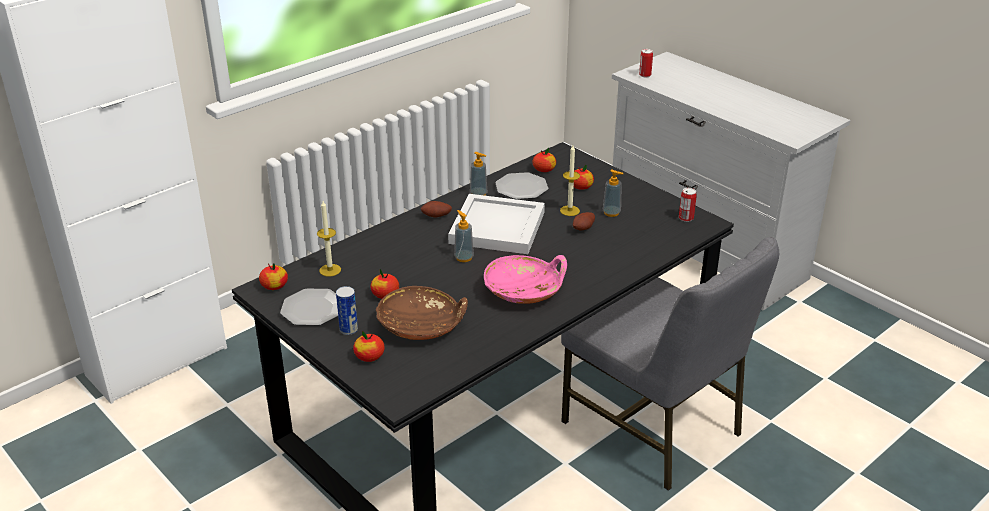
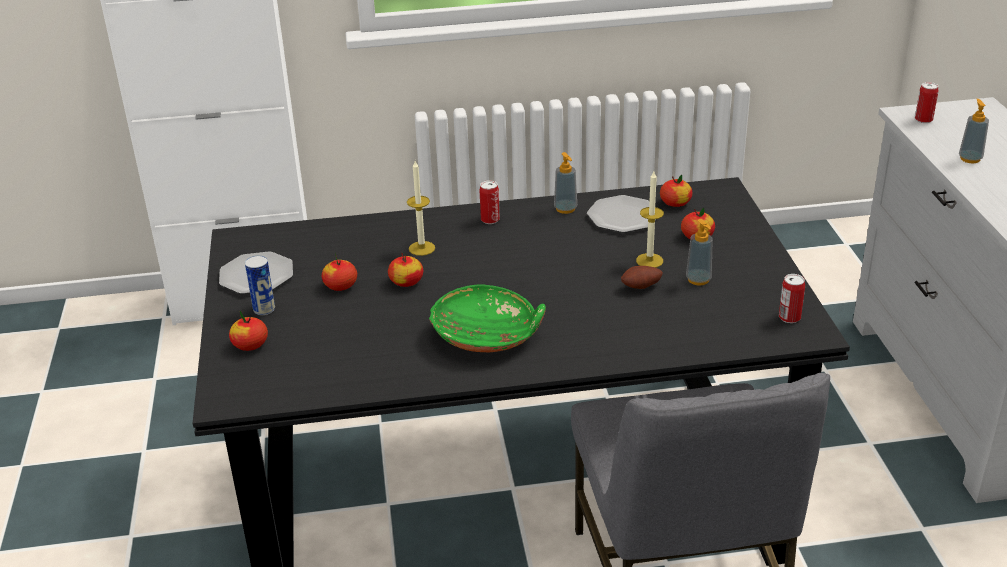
camera: 35 degrees right, 0 degrees up
apple [259,263,288,290] -> apple moved to [388,252,423,287]
candle [317,201,341,277] -> candle moved to [407,161,435,256]
brown bowl [376,286,468,340] -> none
potato [421,201,452,217] -> can [479,180,500,224]
white tray [448,194,545,254] -> none
soap dispenser [454,210,474,262] -> soap dispenser moved to [959,99,989,163]
pink bowl [484,255,567,304] -> green bowl [429,285,546,352]

